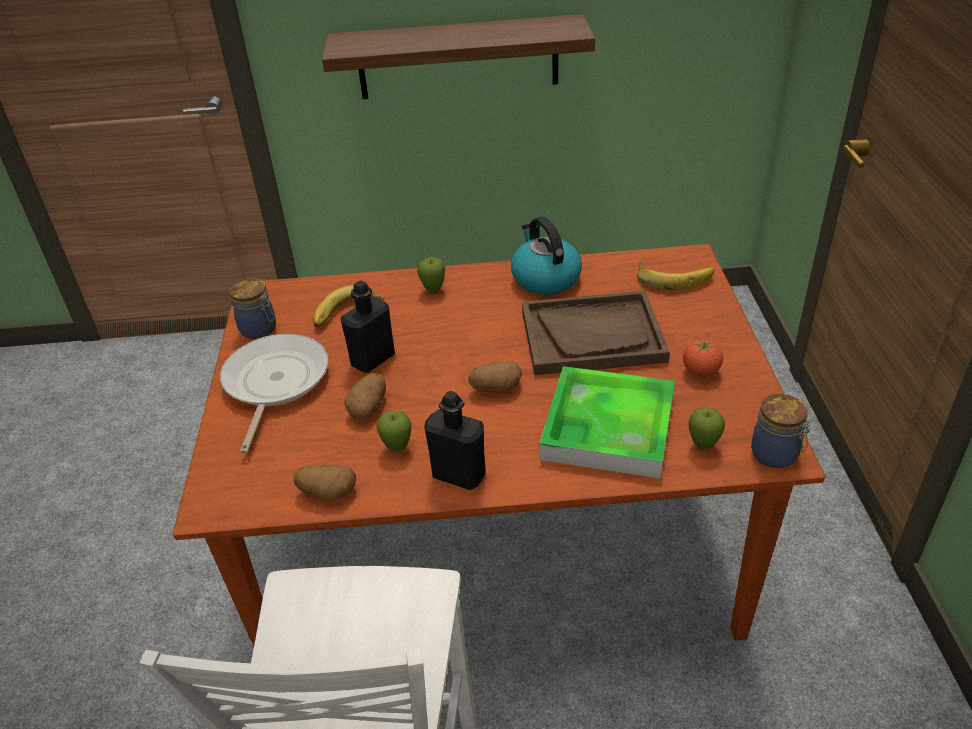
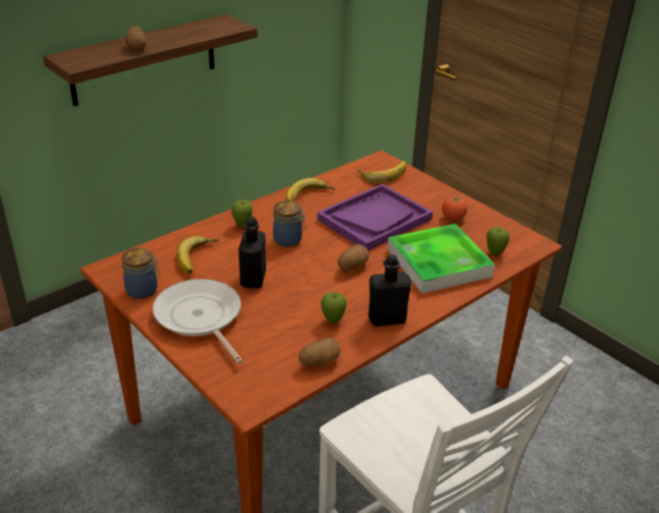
camera: 40 degrees left, 5 degrees down
potato [344,373,386,420] -> potato moved to [125,26,146,50]
kettle [511,216,582,295] -> banana [285,178,334,201]
brown tray [522,291,670,375] -> purple tray [317,184,433,251]
jar [751,394,811,468] -> jar moved to [273,201,306,247]

